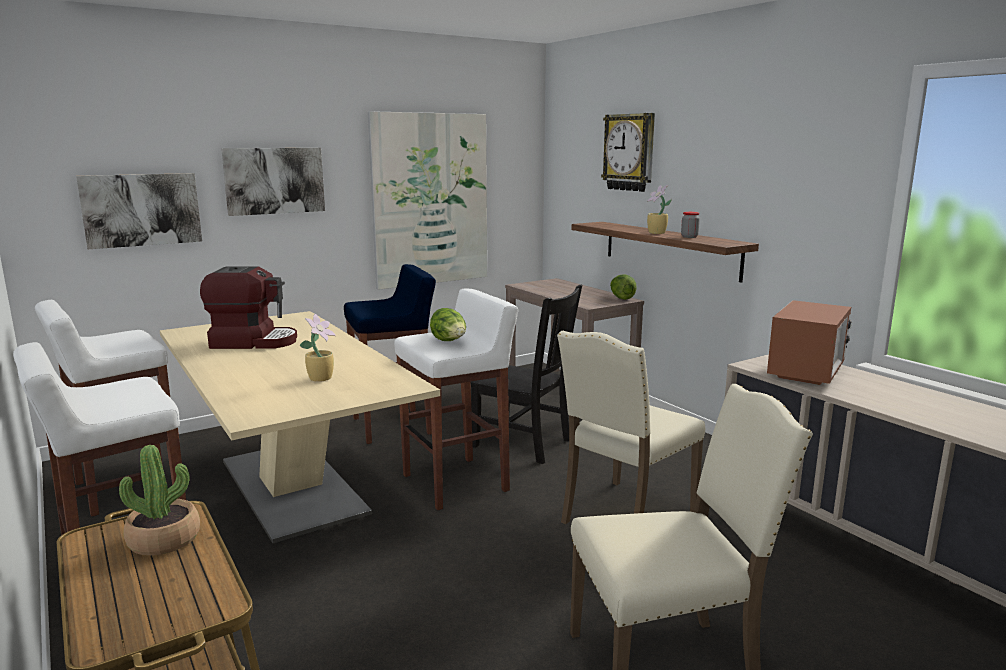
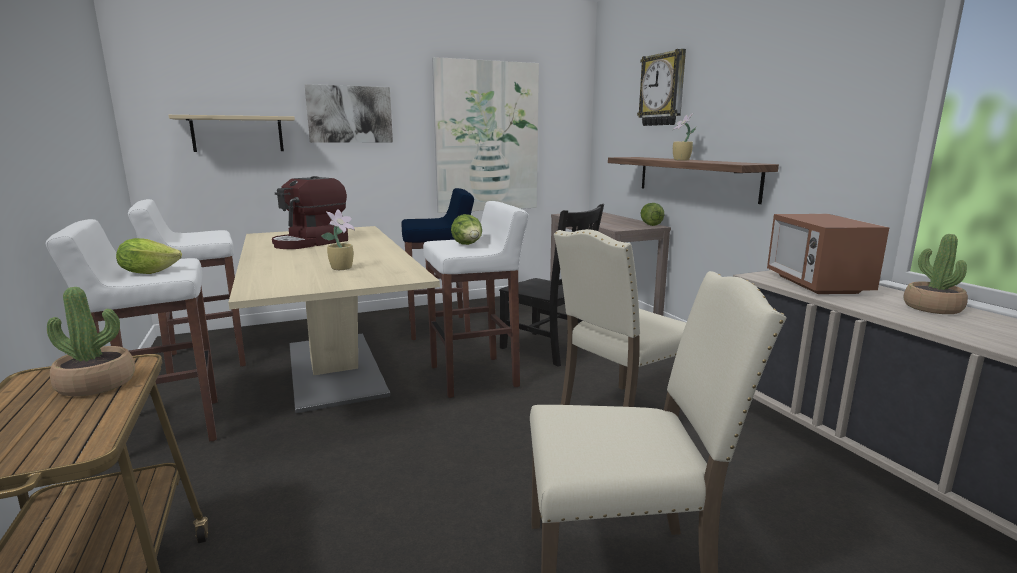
camera: 10 degrees right, 0 degrees up
picture [76,173,202,249] -> beige shelf [169,115,295,152]
coffee machine [200,266,297,349] -> coffee machine turned 120 degrees clockwise [272,176,348,249]
jar [681,212,700,238] -> none
microwave [767,300,852,385] -> microwave turned 135 degrees clockwise [767,214,890,294]
none -> lettuce [116,238,182,274]
none -> potted plant [904,234,968,314]

